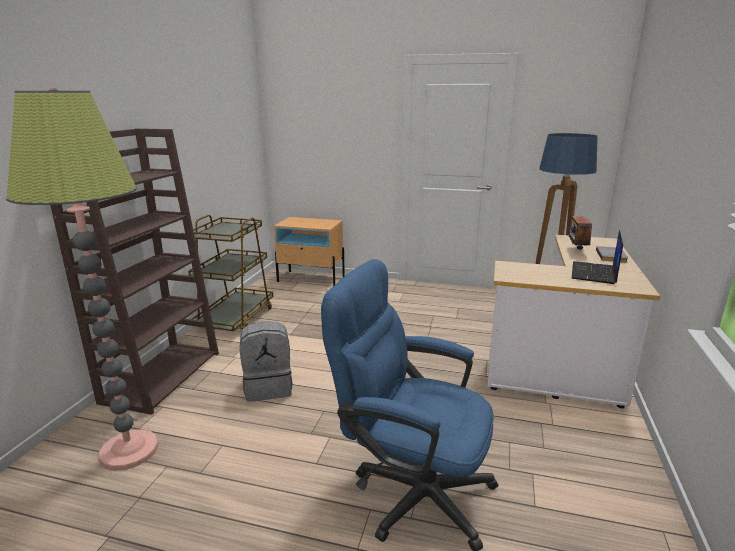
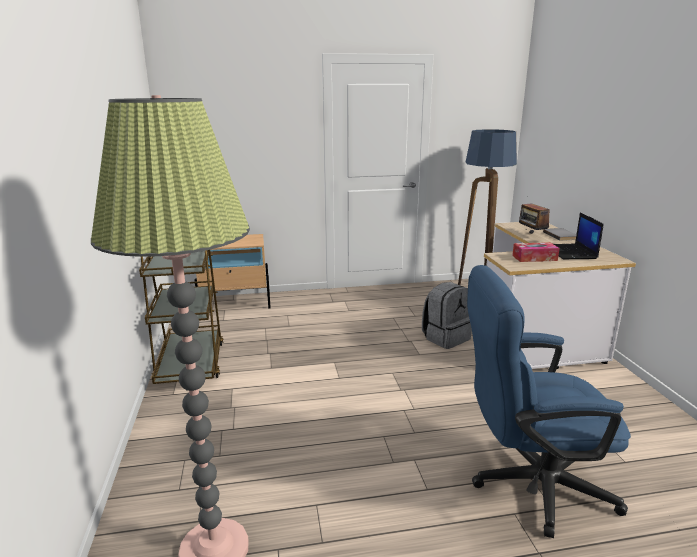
camera: 25 degrees left, 0 degrees up
brown bookcase [50,128,219,415] -> none
grey backpack [240,321,293,402] -> grey backpack moved to [422,282,472,349]
none -> tissue box [512,242,560,262]

